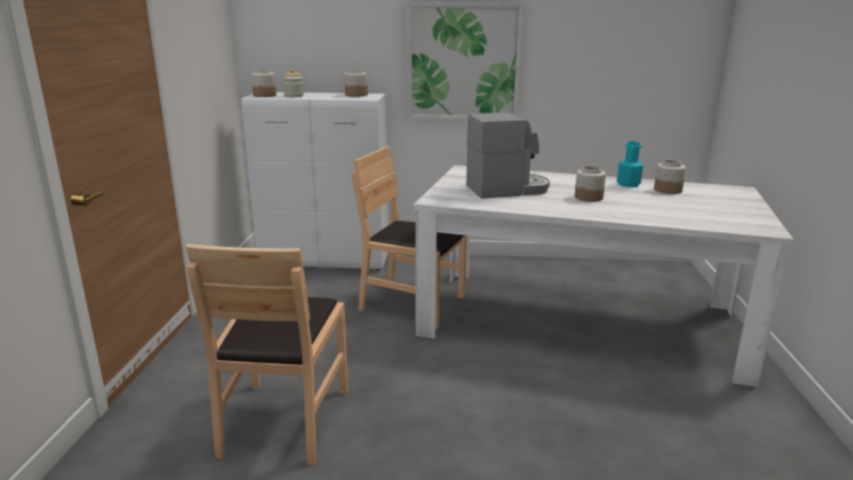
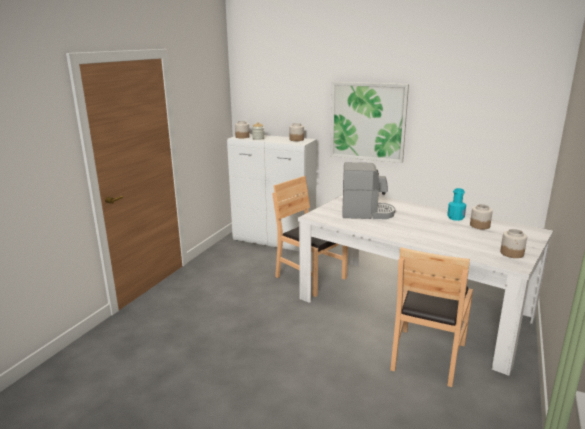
camera: 20 degrees right, 0 degrees up
brown chair [186,244,348,465] -> brown chair moved to [390,247,473,387]
jar [575,166,606,202] -> jar moved to [500,229,527,258]

